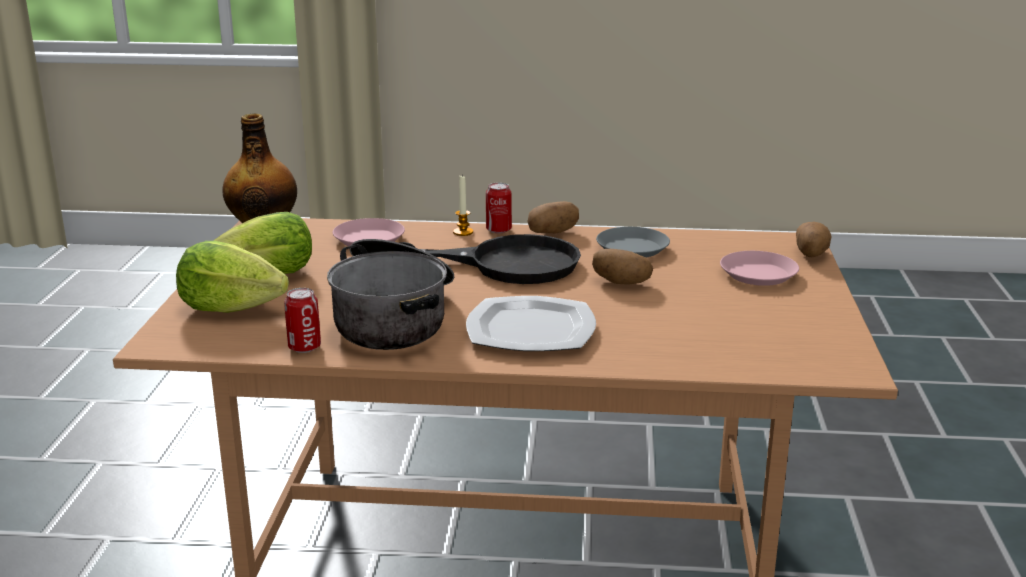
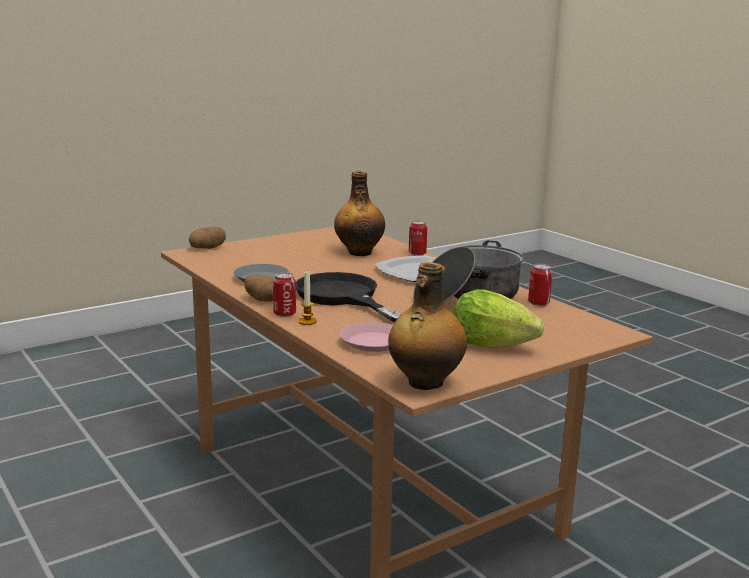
camera: 130 degrees left, 5 degrees down
lettuce [176,241,289,313] -> none
potato [592,249,653,285] -> none
pink plate [720,251,799,286] -> none
none -> bottle [334,171,385,256]
none -> can [409,220,427,256]

